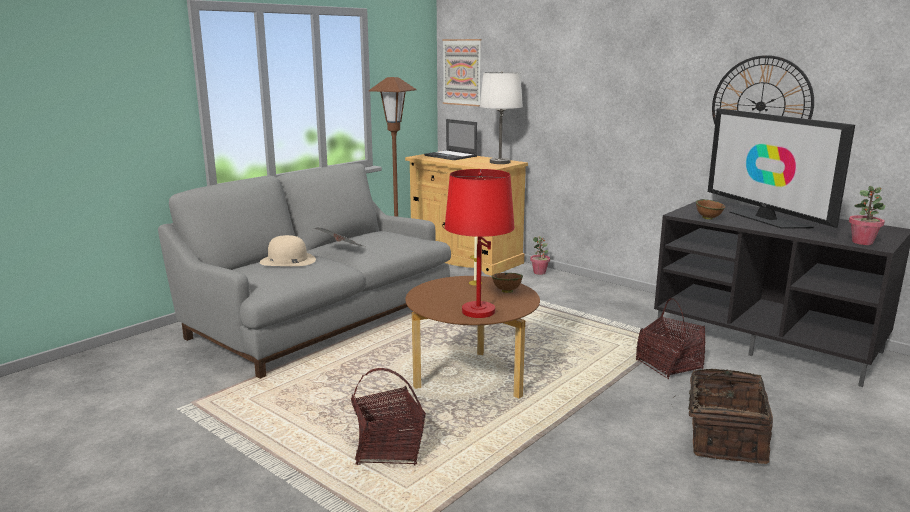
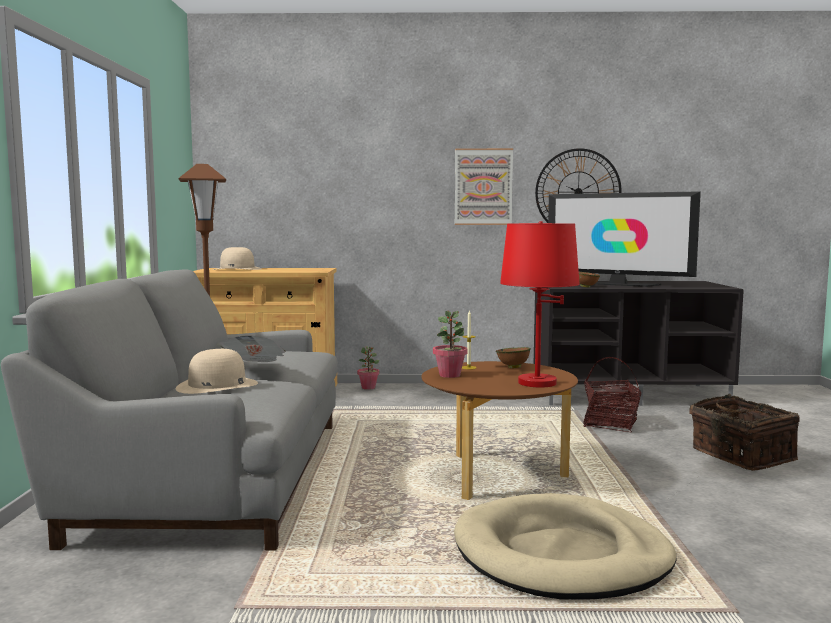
camera: 40 degrees left, 10 degrees down
basket [351,368,426,466] -> beige dog bed [454,493,676,599]
laptop [424,119,477,160] -> beige hat [213,247,262,270]
picture [442,39,482,106] -> picture moved to [455,148,513,225]
white table lamp [480,71,523,164] -> none
potted plant [849,186,886,245] -> potted plant moved to [433,311,467,378]

